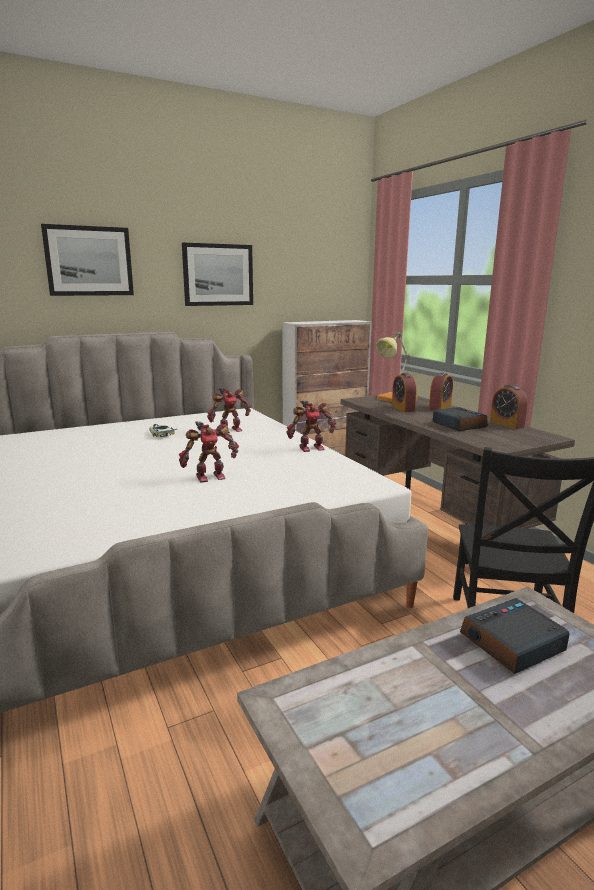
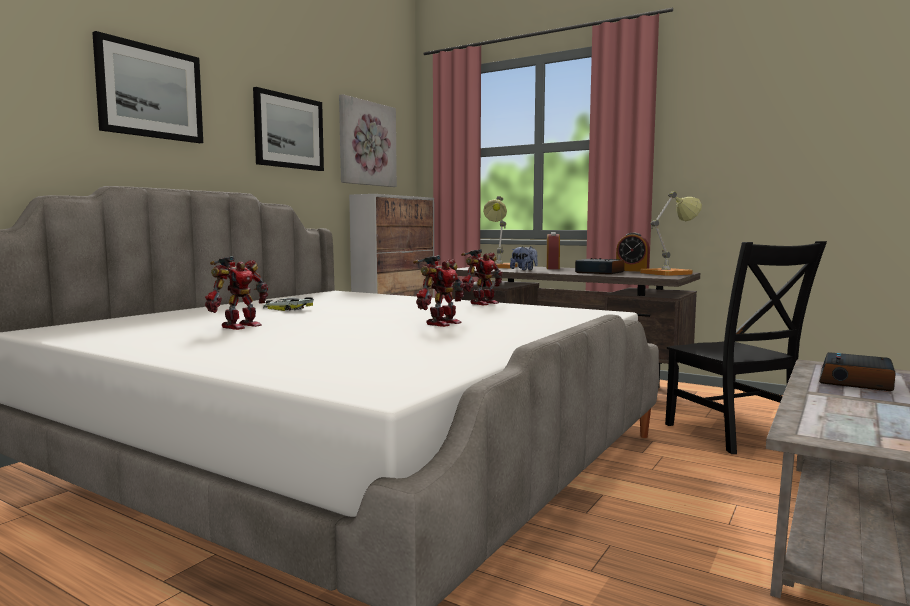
camera: 30 degrees left, 10 degrees down
toy robot [207,388,251,433] -> toy robot moved to [205,256,268,330]
alarm clock [392,373,417,412] -> plush toy [510,246,538,270]
none -> picture [339,94,397,187]
none -> table lamp [640,192,702,276]

